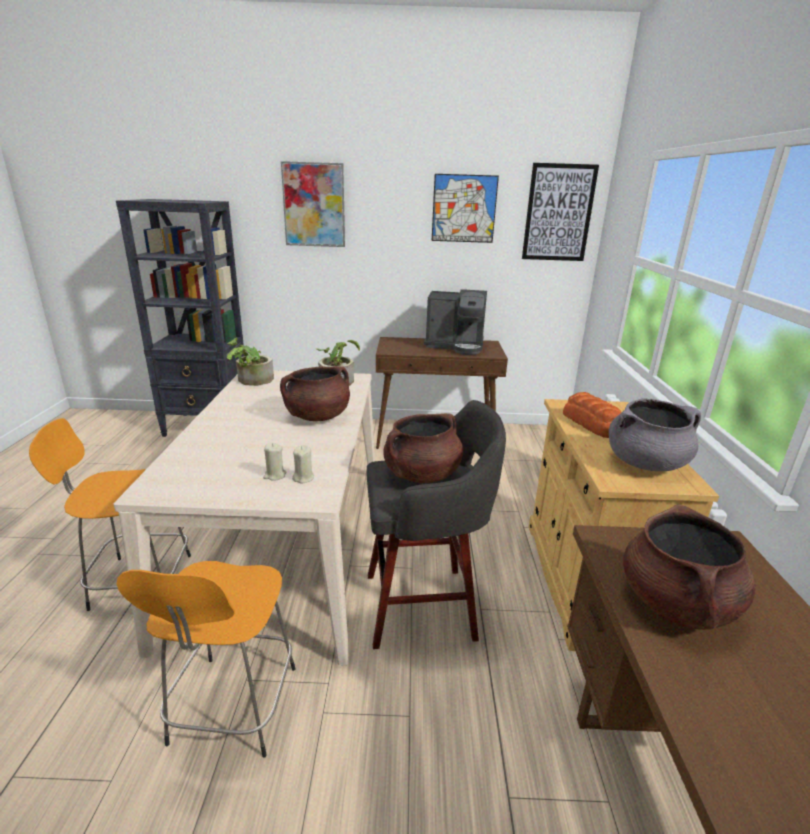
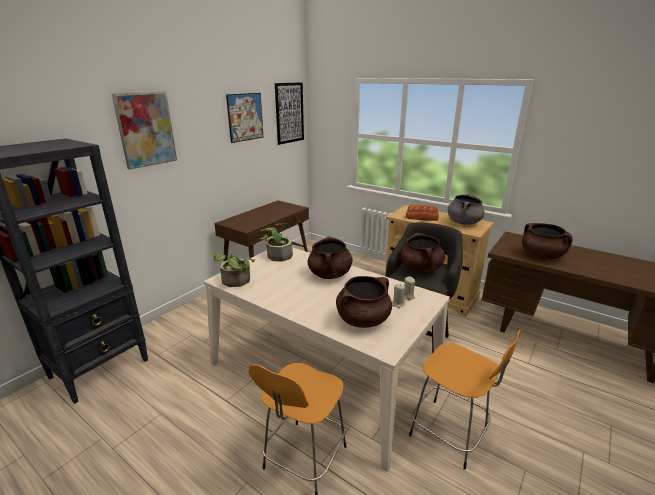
camera: 55 degrees left, 0 degrees up
coffee machine [424,289,487,355] -> none
none -> brown cooking pot [336,276,392,328]

